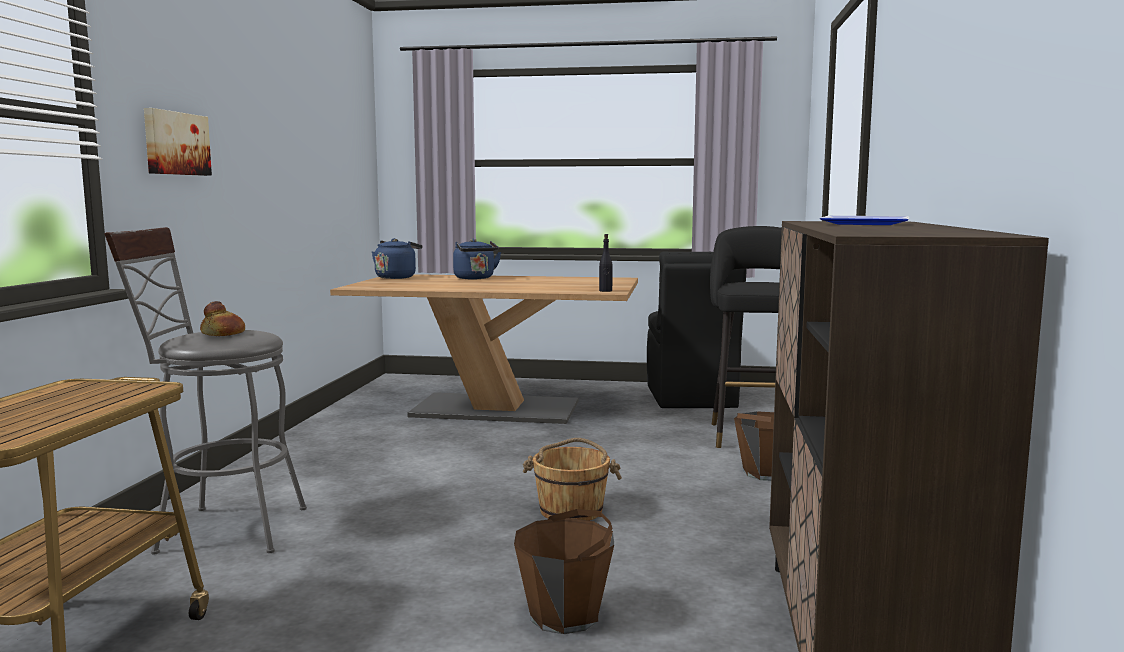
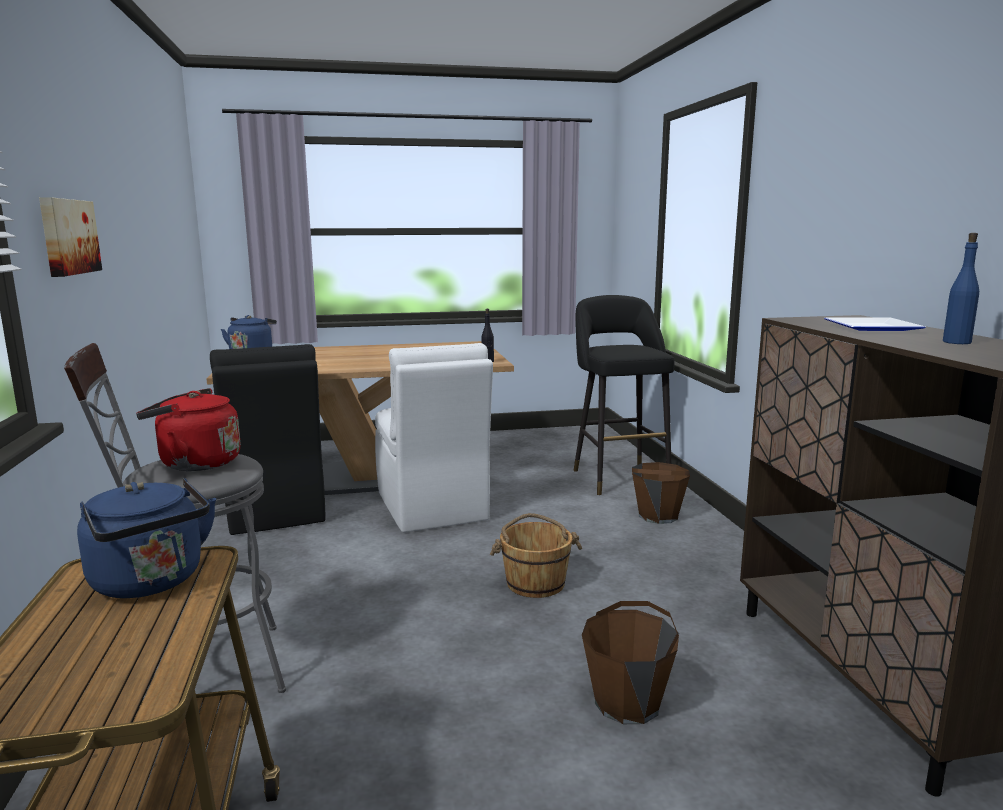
camera: 20 degrees left, 5 degrees up
bread [200,301,245,336] -> red kettle [136,388,241,471]
blue kettle [453,239,501,279] -> blue kettle moved to [77,478,216,598]
black chair [647,251,747,408] -> black chair moved to [210,344,326,535]
none -> white chair [375,343,493,532]
none -> blue bottle [943,233,979,344]

